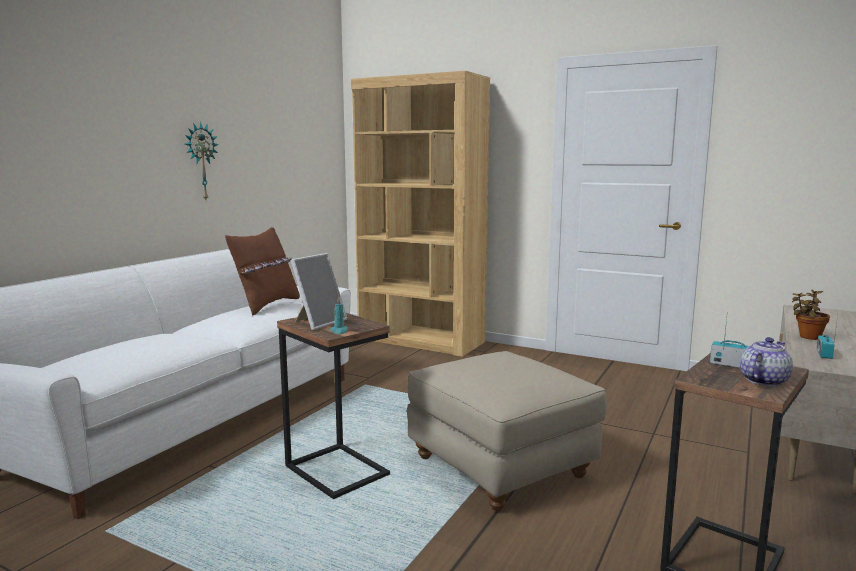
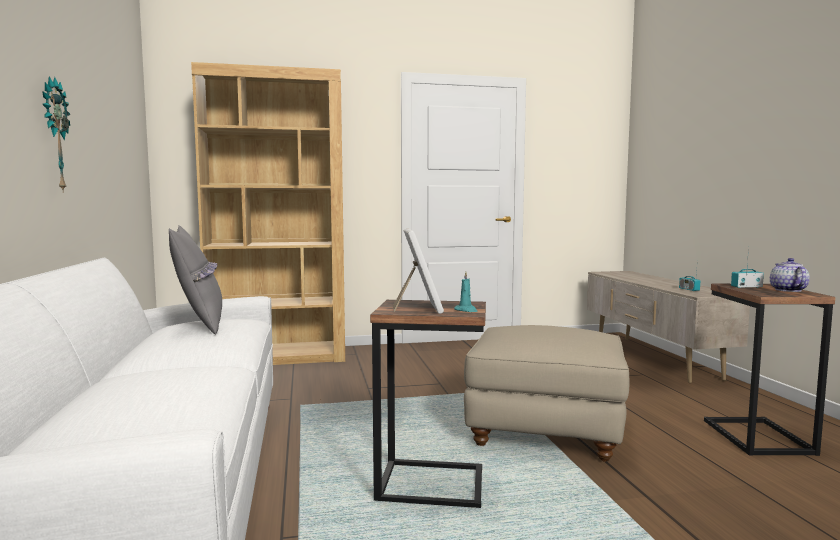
camera: 40 degrees left, 5 degrees down
brown pillow [225,227,300,316] -> grey pillow [169,225,222,335]
potted plant [792,290,830,340] -> none

